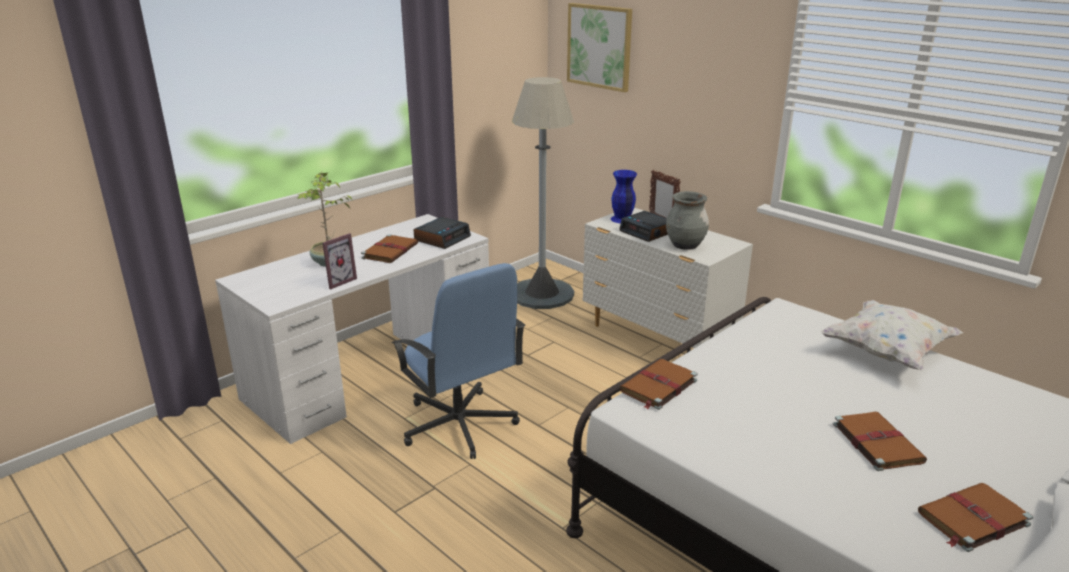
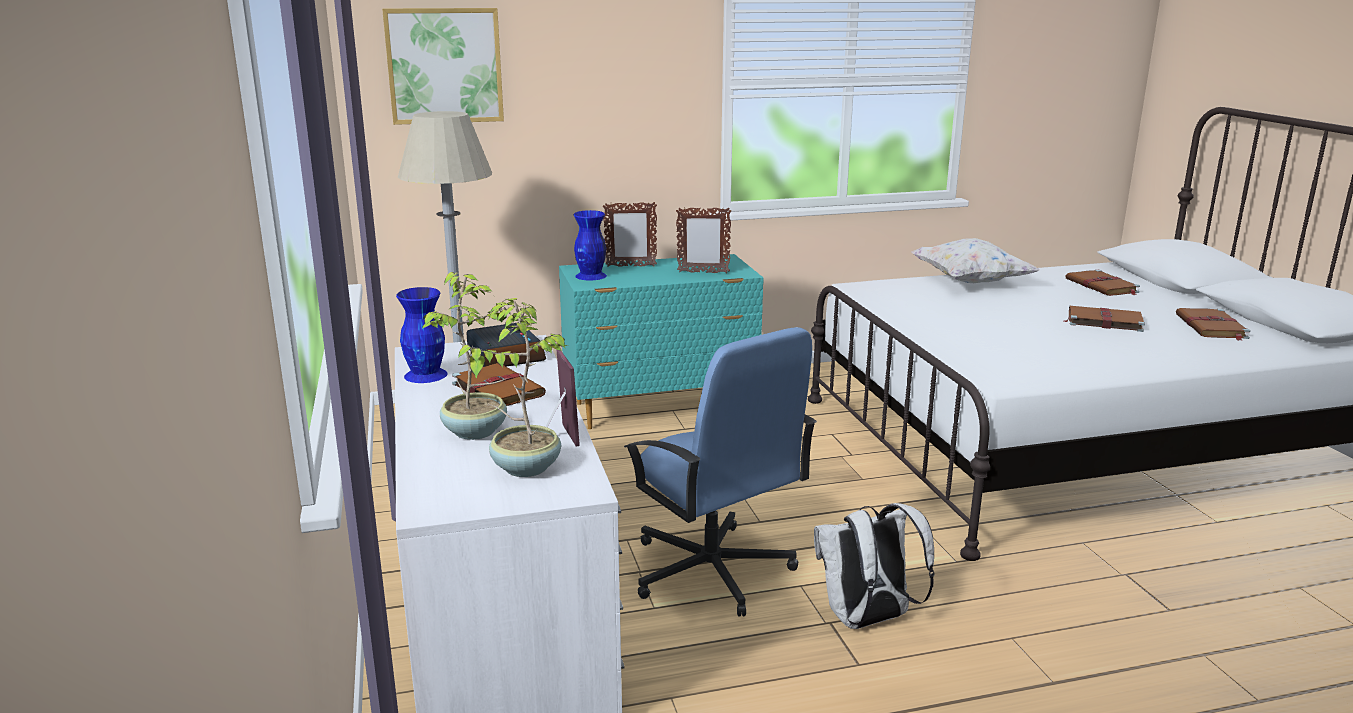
camera: 60 degrees left, 5 degrees down
blue office chair [392,263,525,459] -> blue office chair turned 60 degrees clockwise [624,327,817,617]
white dresser [583,208,753,348] -> turquoise dresser [559,254,764,429]
alarm clock [619,211,668,242] -> none
brown book [620,359,698,410] -> brown book moved to [1065,270,1140,296]
grey vase [666,191,709,250] -> picture frame [676,207,731,273]
none -> blue vase [396,287,448,383]
none -> potted plant [458,298,568,477]
none -> white backpack [814,503,934,629]

